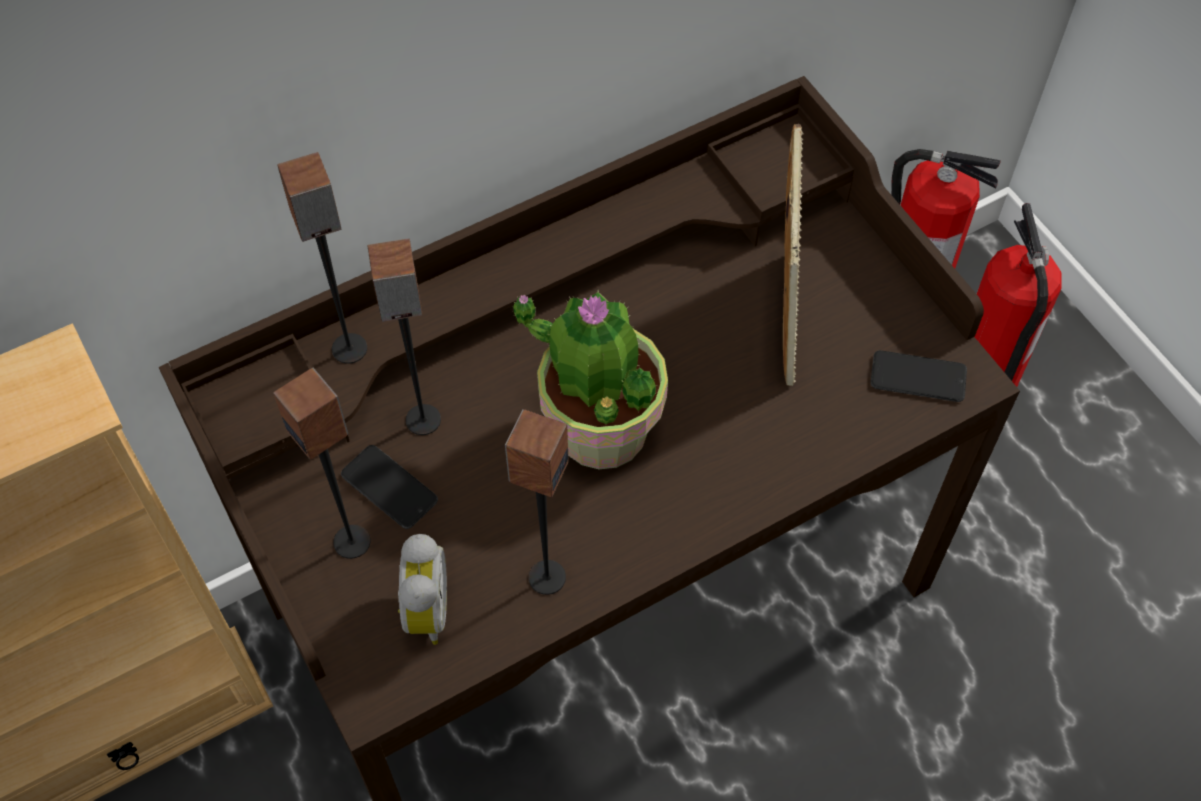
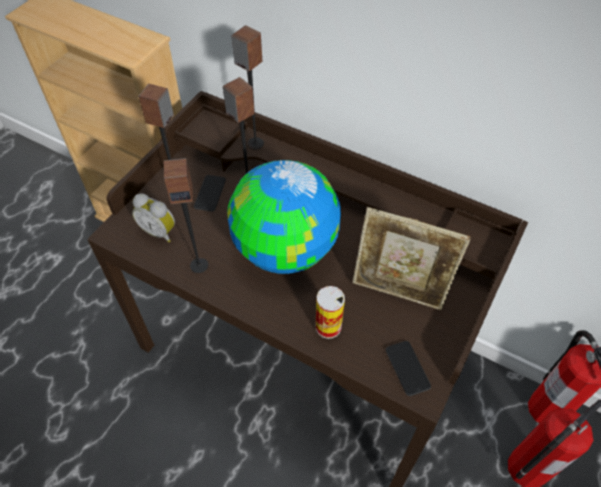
camera: 60 degrees right, 5 degrees down
alarm clock [398,534,447,645] -> alarm clock turned 60 degrees clockwise [132,193,175,242]
potted plant [513,290,668,469] -> globe [227,160,341,274]
picture frame [783,124,803,386] -> picture frame turned 45 degrees clockwise [353,207,471,310]
none -> can [315,286,345,339]

